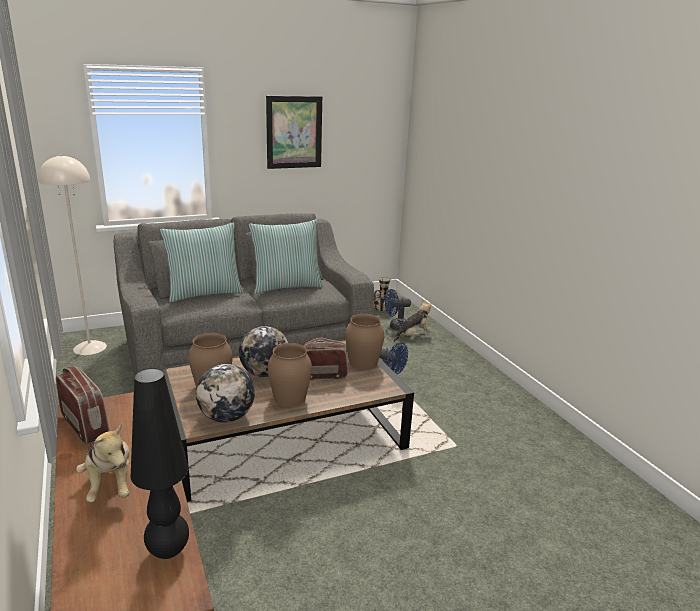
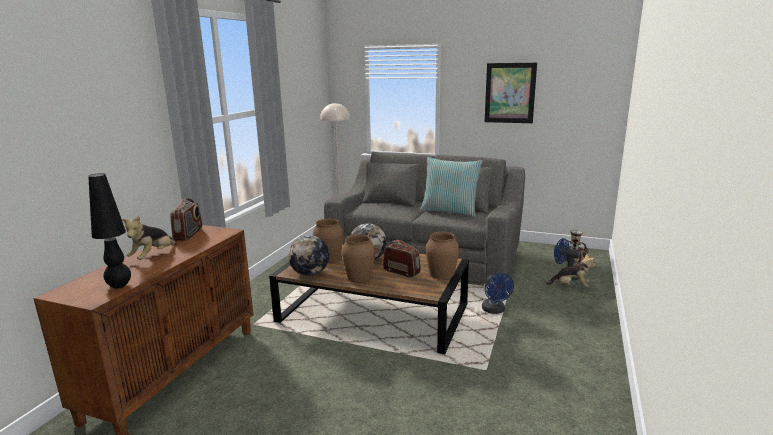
camera: 45 degrees right, 5 degrees down
pillow [160,223,243,302] -> none

